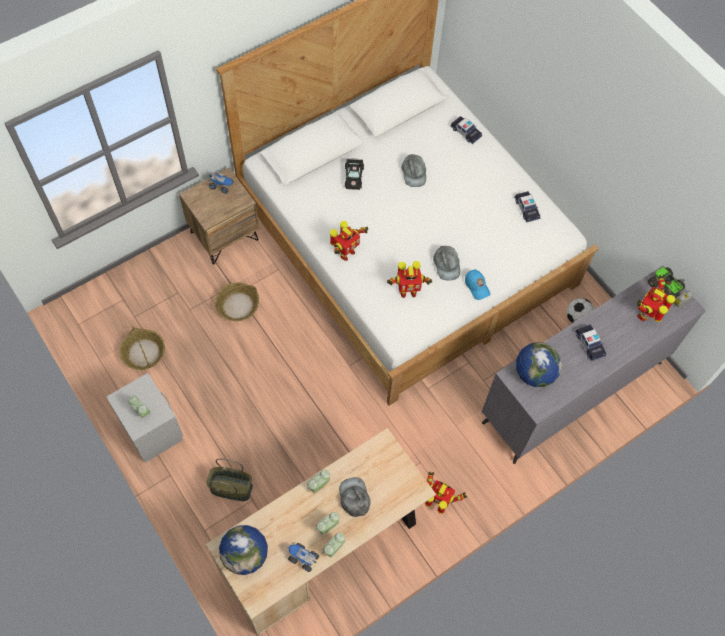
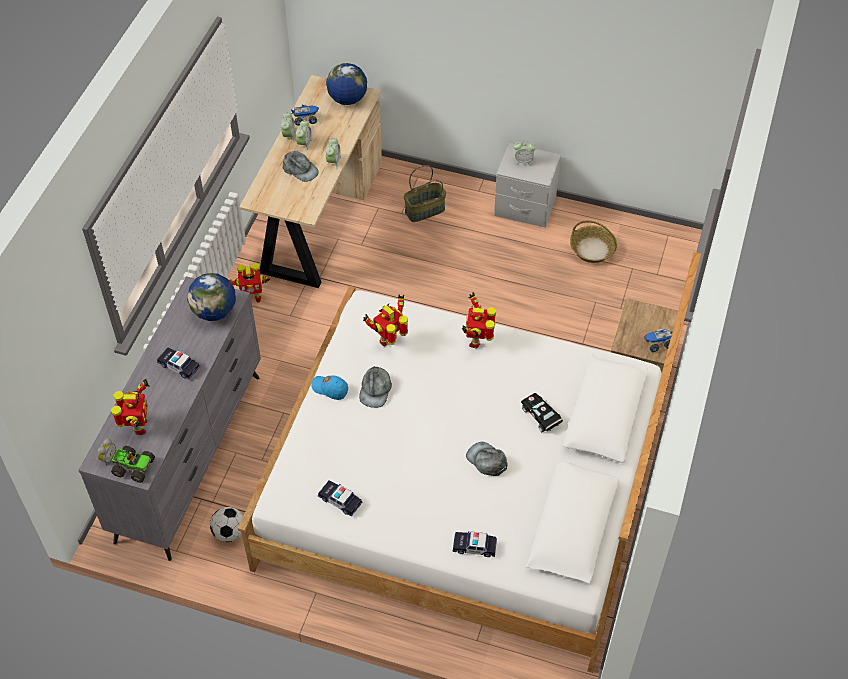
camera: 145 degrees right, 10 degrees down
basket [215,282,259,321] -> none
grey cap [433,246,460,281] -> grey cap turned 120 degrees counterclockwise [359,366,392,408]

